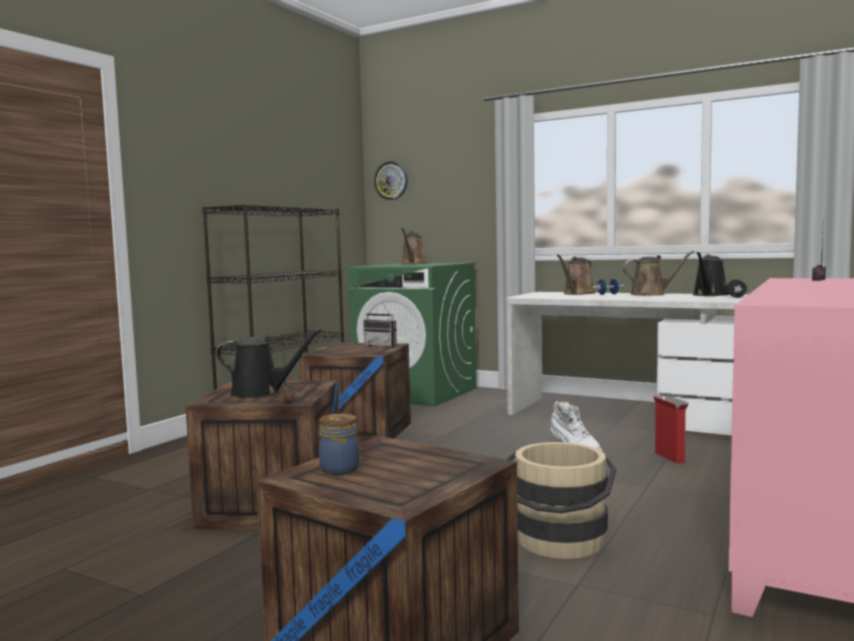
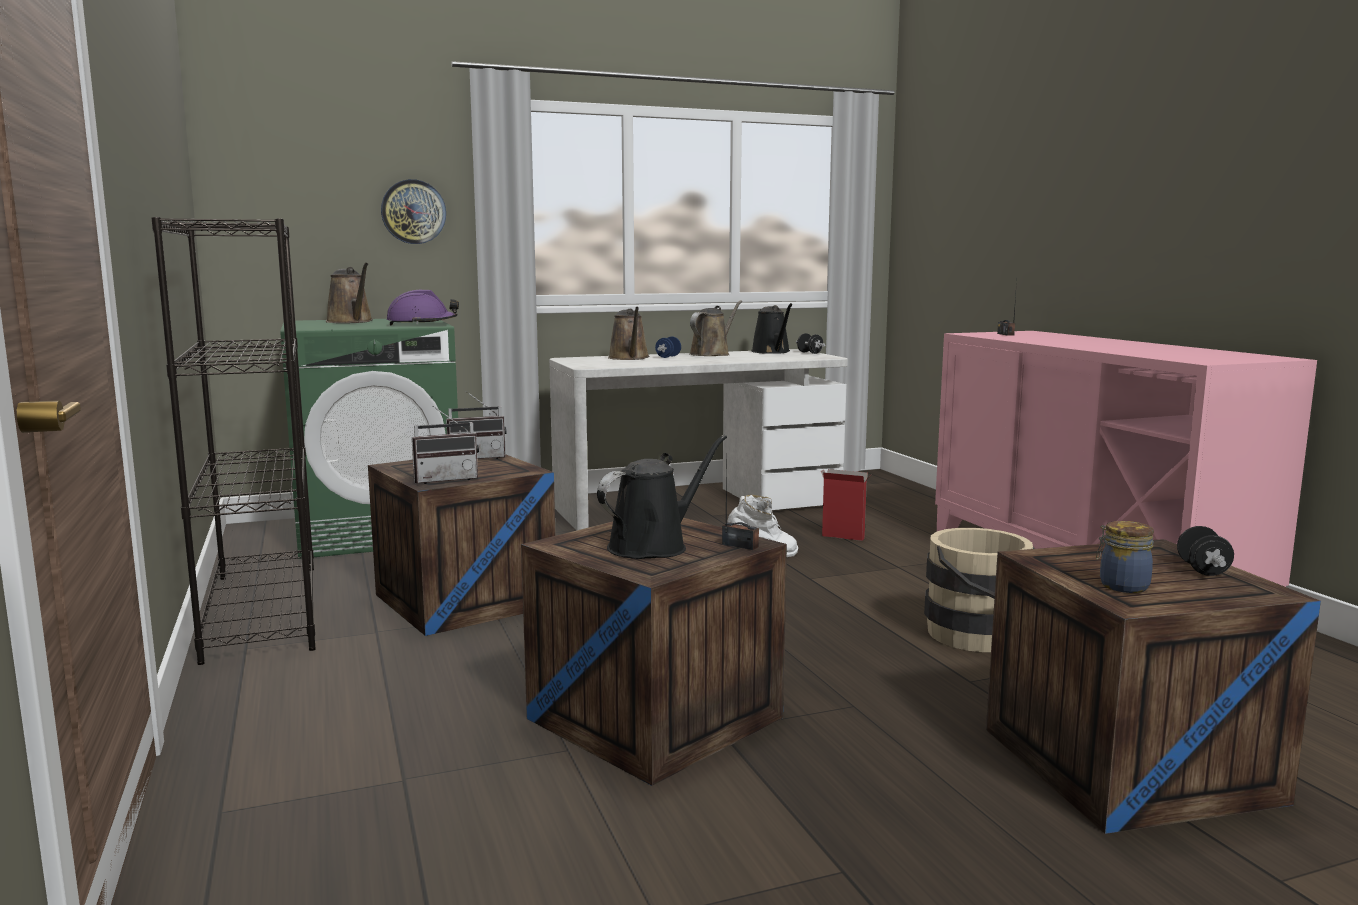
camera: 50 degrees left, 5 degrees up
wall clock [374,161,408,200] -> wall clock moved to [381,179,446,244]
none -> purple hard hat [386,290,459,325]
none -> radio [412,406,479,484]
none -> black dumbbell [1177,526,1234,576]

